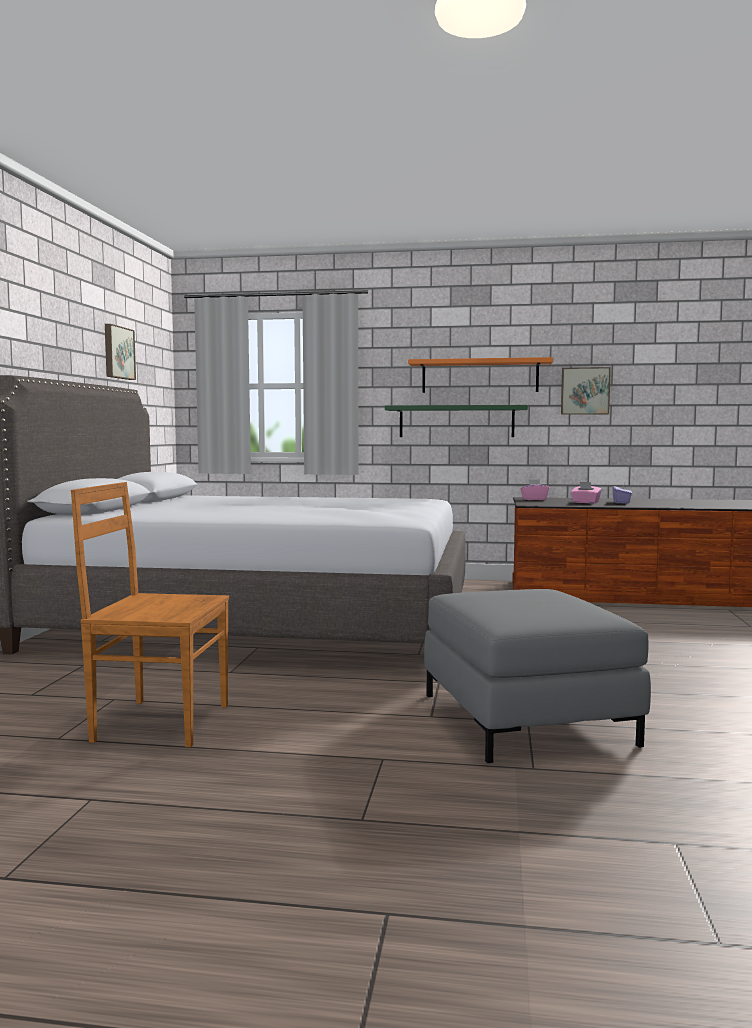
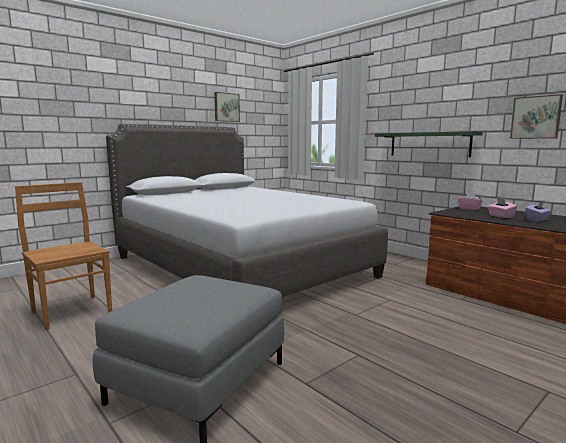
camera: 40 degrees right, 5 degrees up
orange shelf [408,357,553,393] -> none

